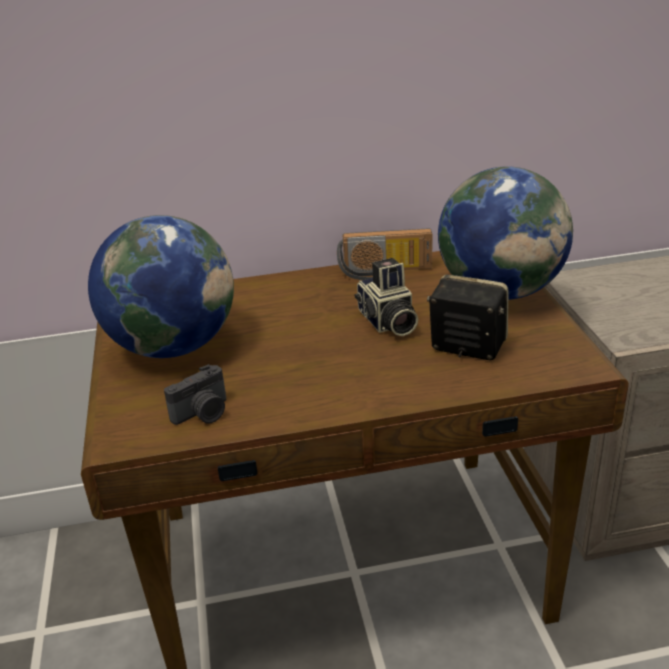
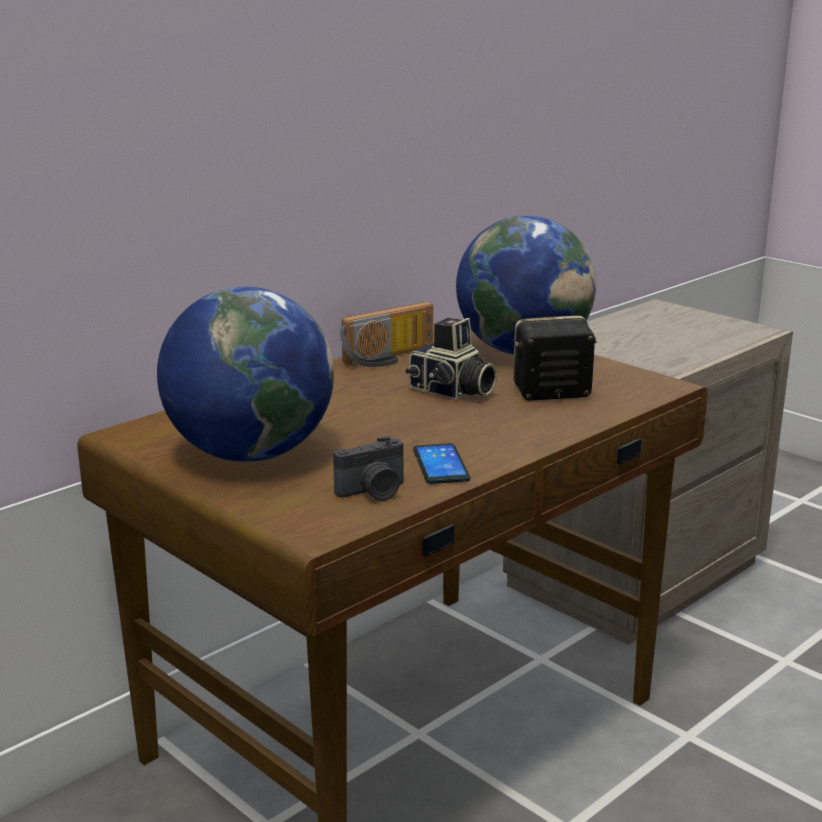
camera: 35 degrees left, 10 degrees down
camera [164,364,226,425] -> camera turned 45 degrees clockwise [333,436,404,501]
none -> phone [413,443,470,484]

